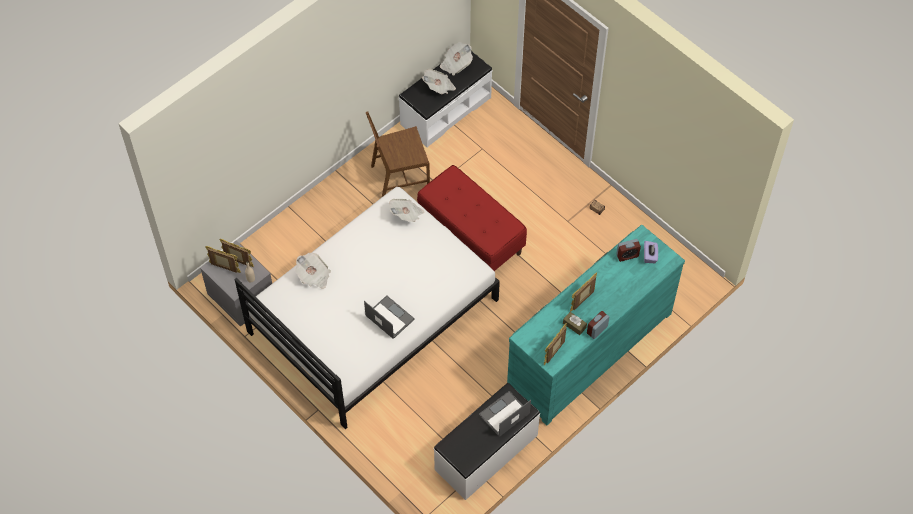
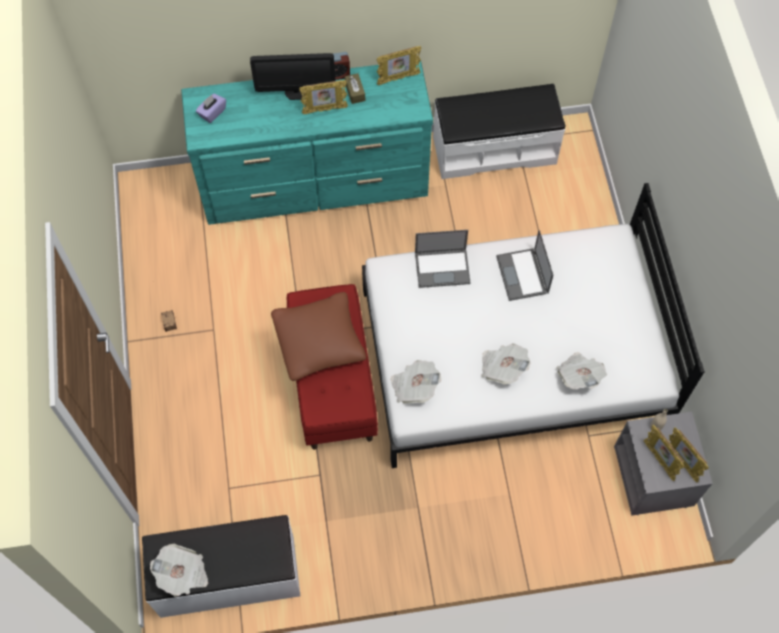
camera: 145 degrees left, 5 degrees up
brown chair [366,112,430,197] -> none
newspaper [422,69,456,94] -> newspaper moved to [482,344,530,384]
laptop [479,391,531,437] -> laptop moved to [415,230,471,288]
alarm clock [616,239,641,262] -> none
none -> monitor [250,53,336,100]
none -> brown pillow [271,292,366,381]

